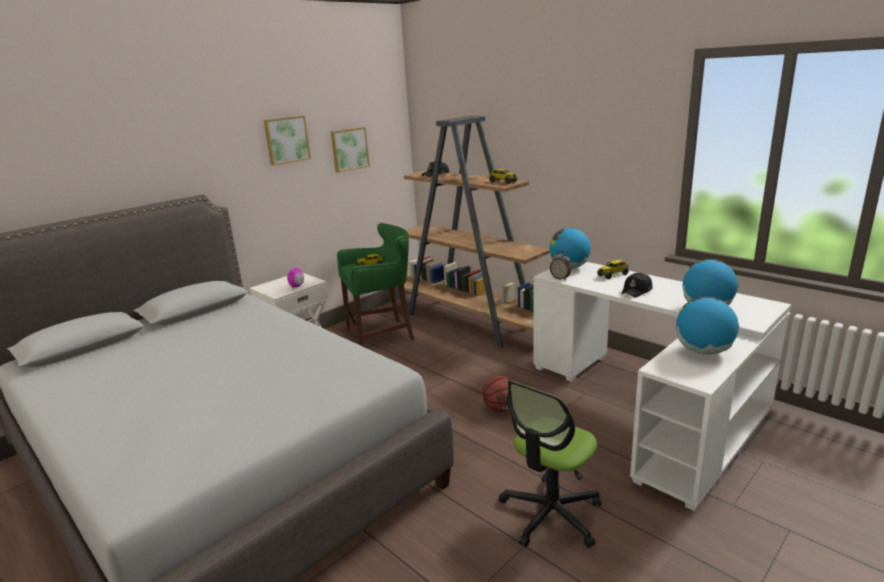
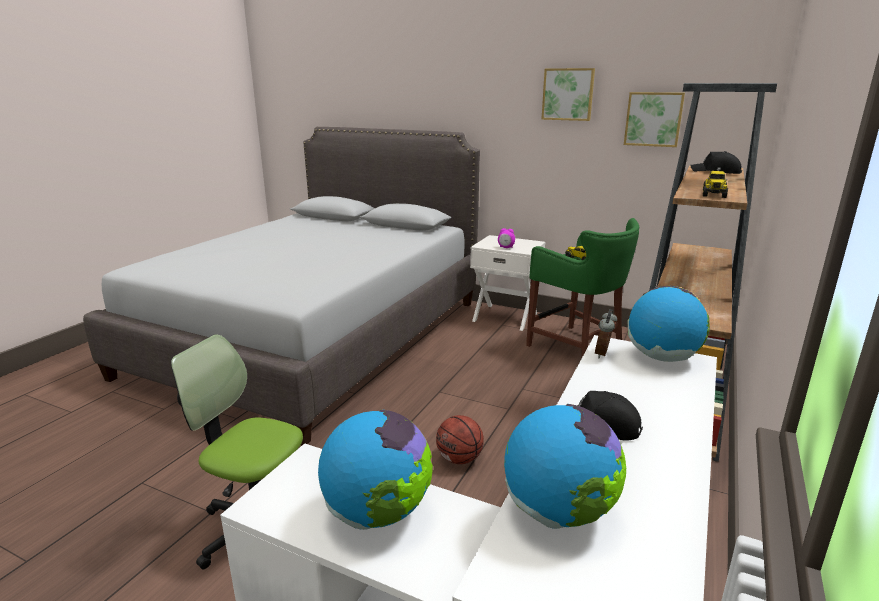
camera: 70 degrees right, 0 degrees up
toy truck [597,260,629,279] -> none

